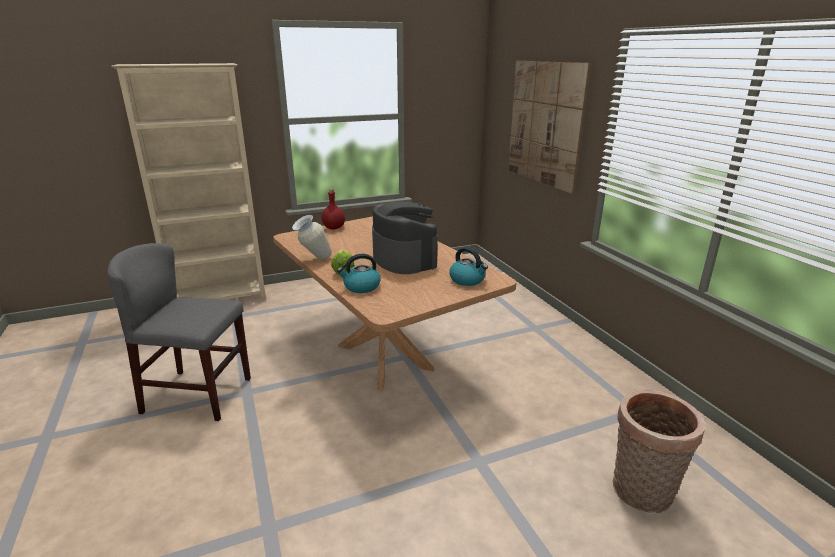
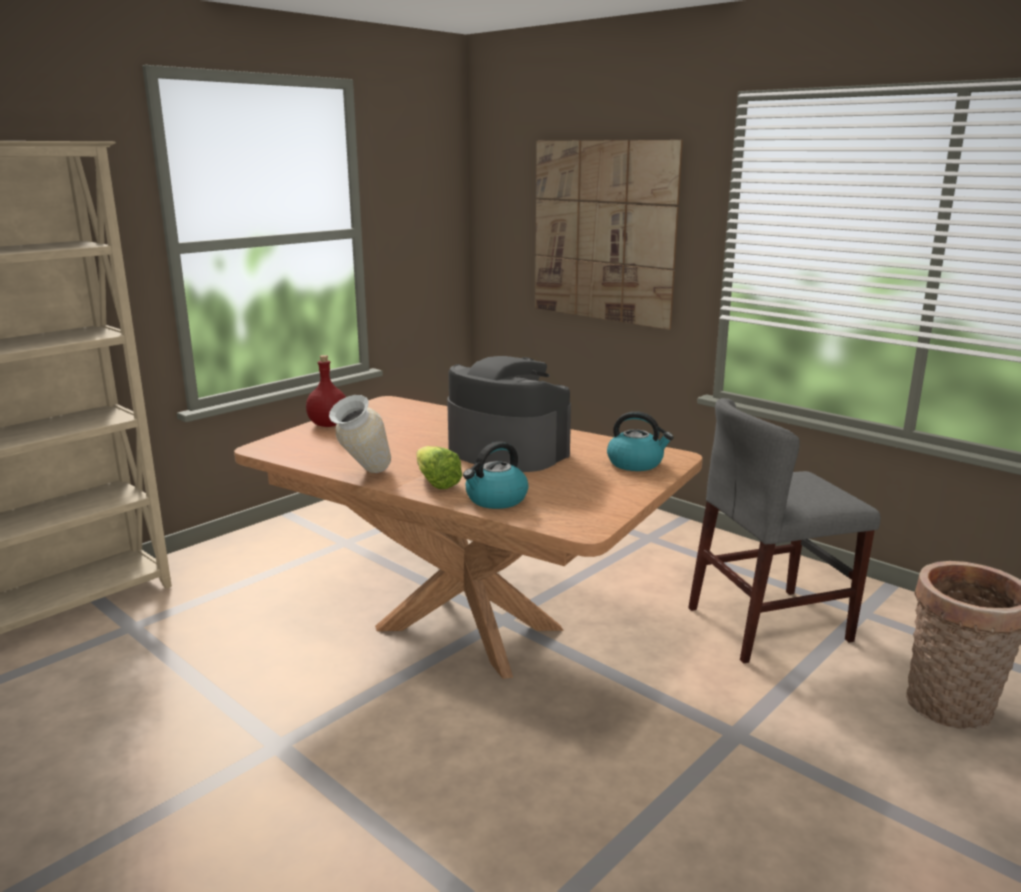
camera: 25 degrees left, 5 degrees down
grey chair [107,243,251,421] -> grey chair moved to [688,398,881,664]

